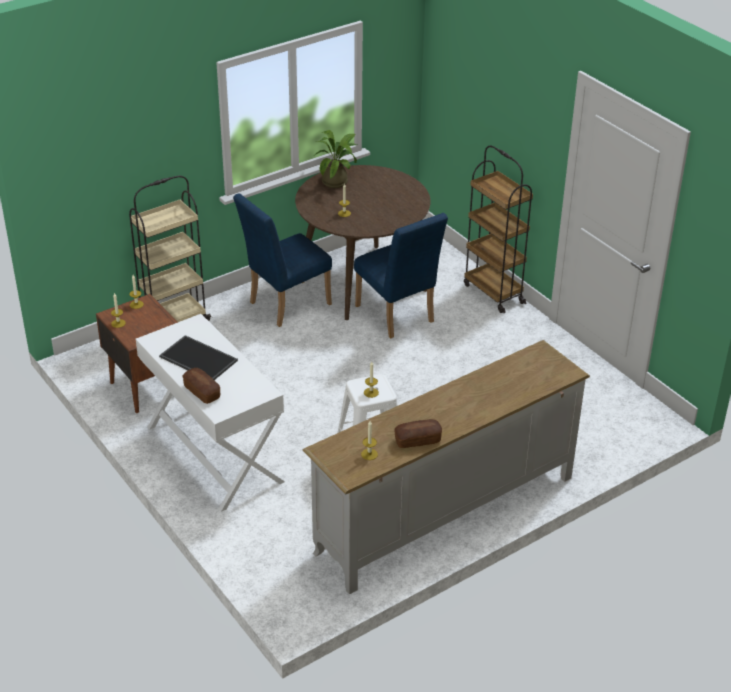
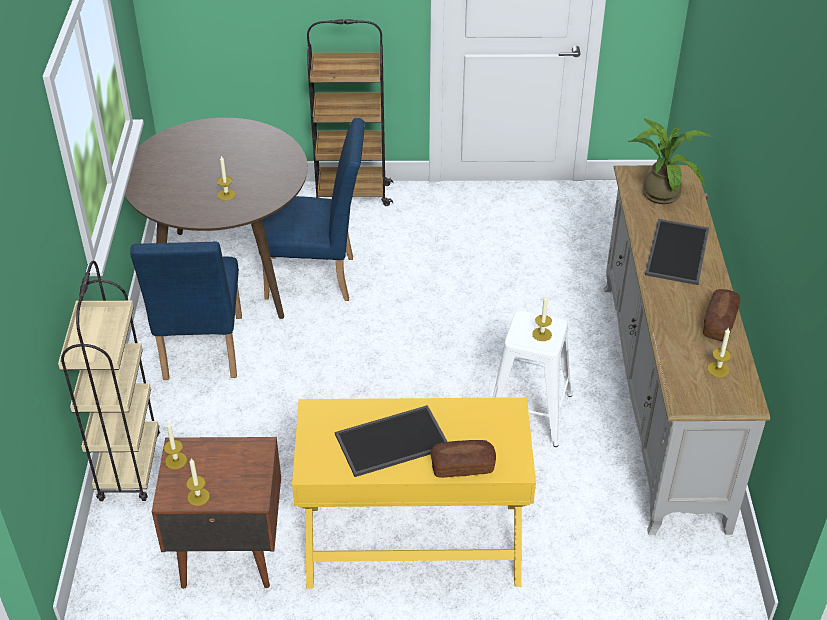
camera: 55 degrees left, 5 degrees up
white console table [136,314,285,512] -> yellow console table [292,397,536,589]
potted plant [313,130,357,188] -> potted plant moved to [628,118,712,204]
none -> tray [645,219,709,285]

